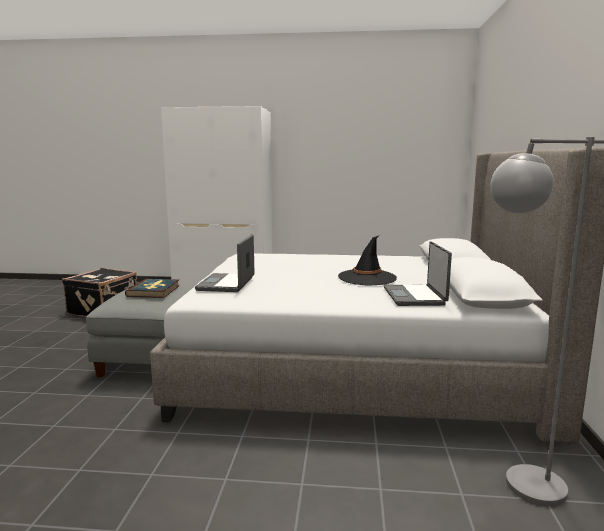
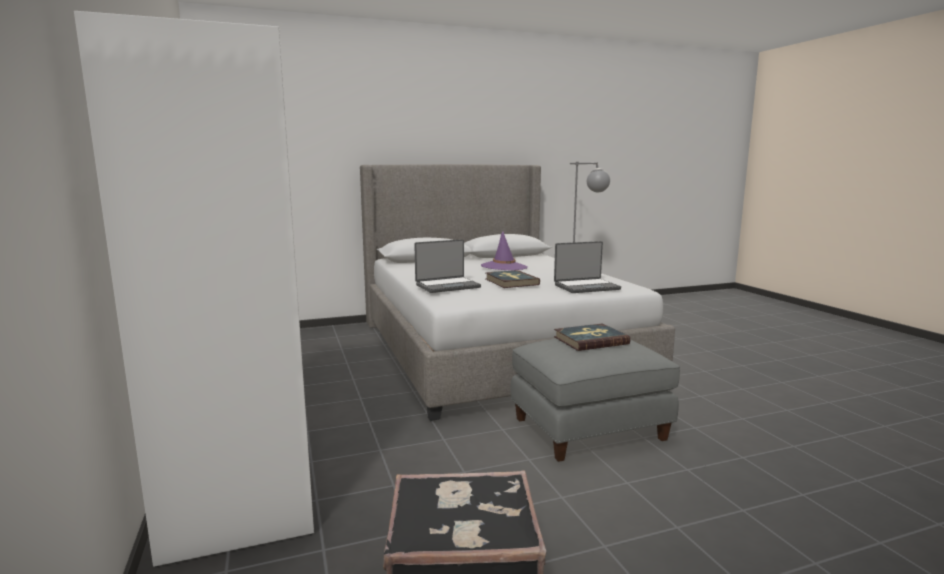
camera: 115 degrees left, 0 degrees up
black hat [338,235,397,286] -> purple hat [481,232,528,270]
laptop [384,241,452,306] -> laptop moved to [414,239,481,293]
none -> book [485,270,540,288]

